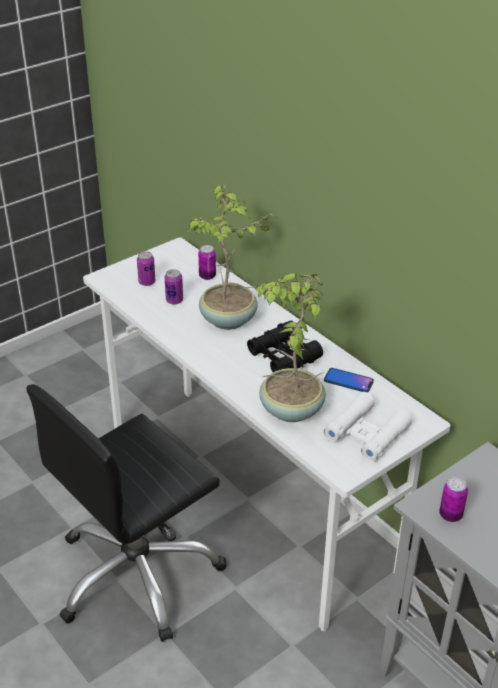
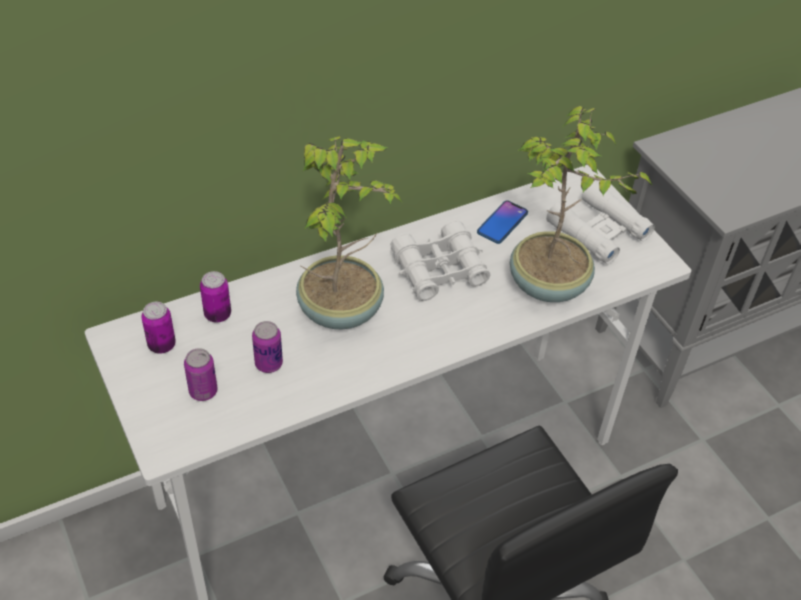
camera: 80 degrees left, 10 degrees up
black binoculars [247,321,323,372] -> white binoculars [390,220,490,301]
can [439,477,468,522] -> can moved to [141,302,176,354]

